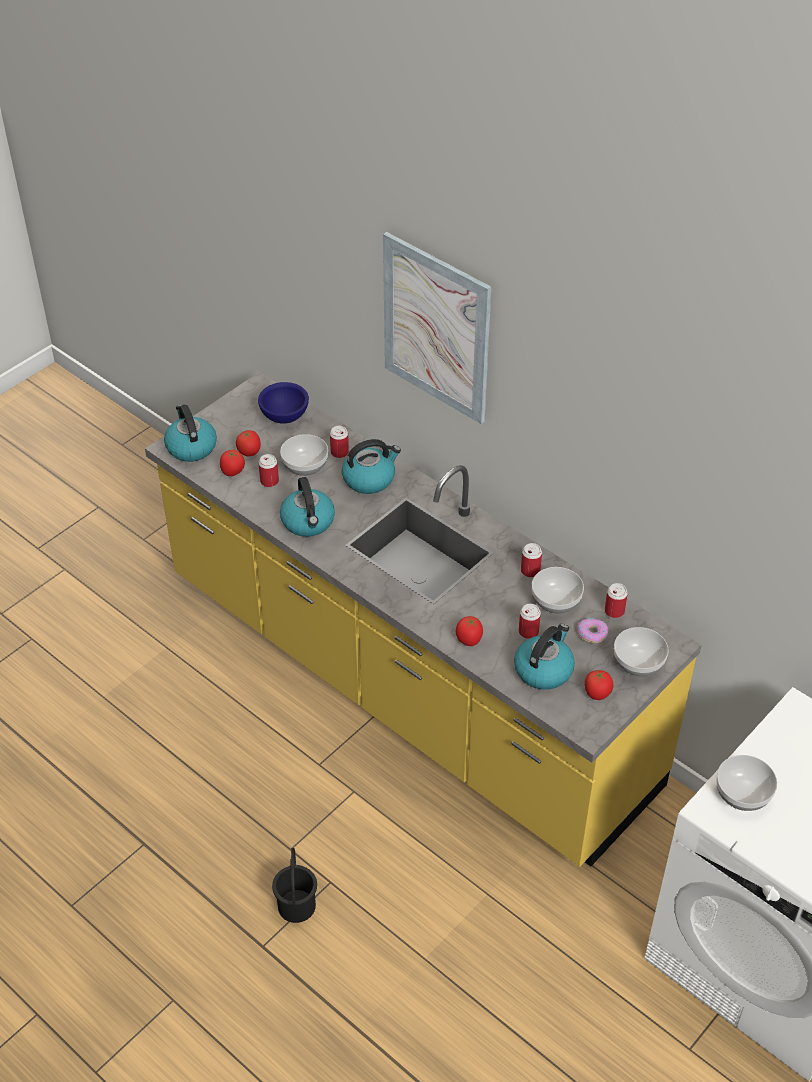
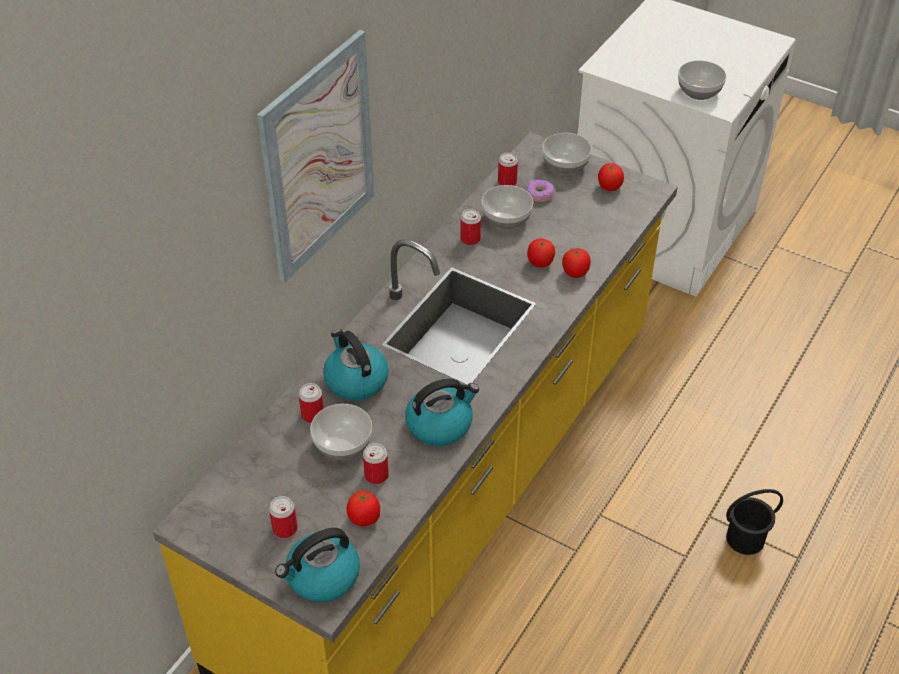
camera: 100 degrees left, 0 degrees up
tomato [236,430,261,456] -> tomato moved to [527,238,555,268]
blue bowl [258,382,309,424] -> none
kettle [514,624,575,690] -> none
can [519,604,541,639] -> can moved to [269,496,298,538]

